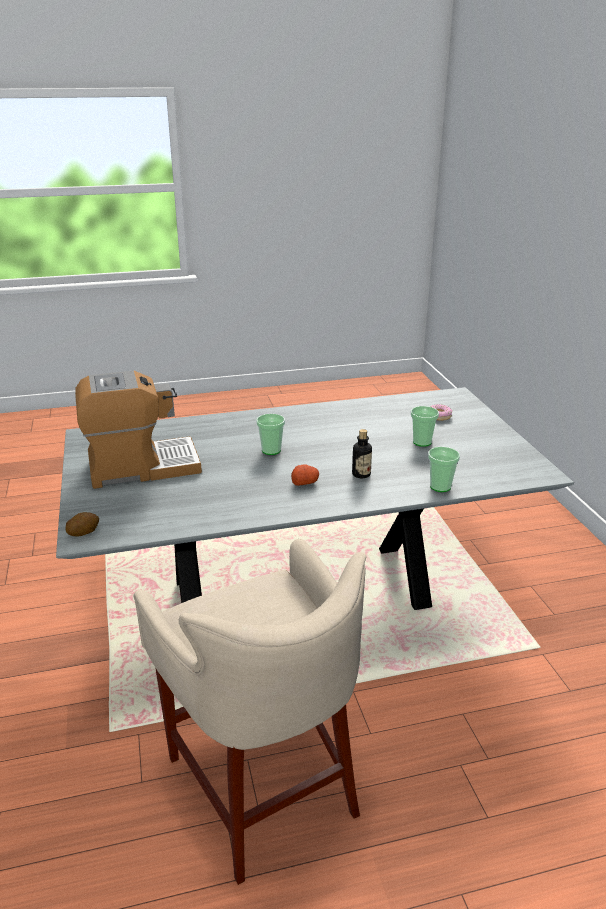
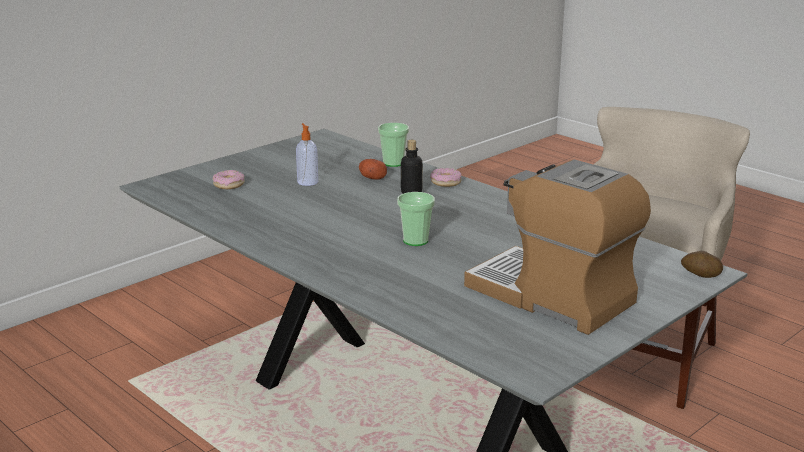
camera: 120 degrees left, 5 degrees down
potato [291,464,319,486] -> potato moved to [359,159,387,180]
cup [411,406,439,447] -> soap dispenser [296,123,318,186]
none -> donut [430,168,462,187]

